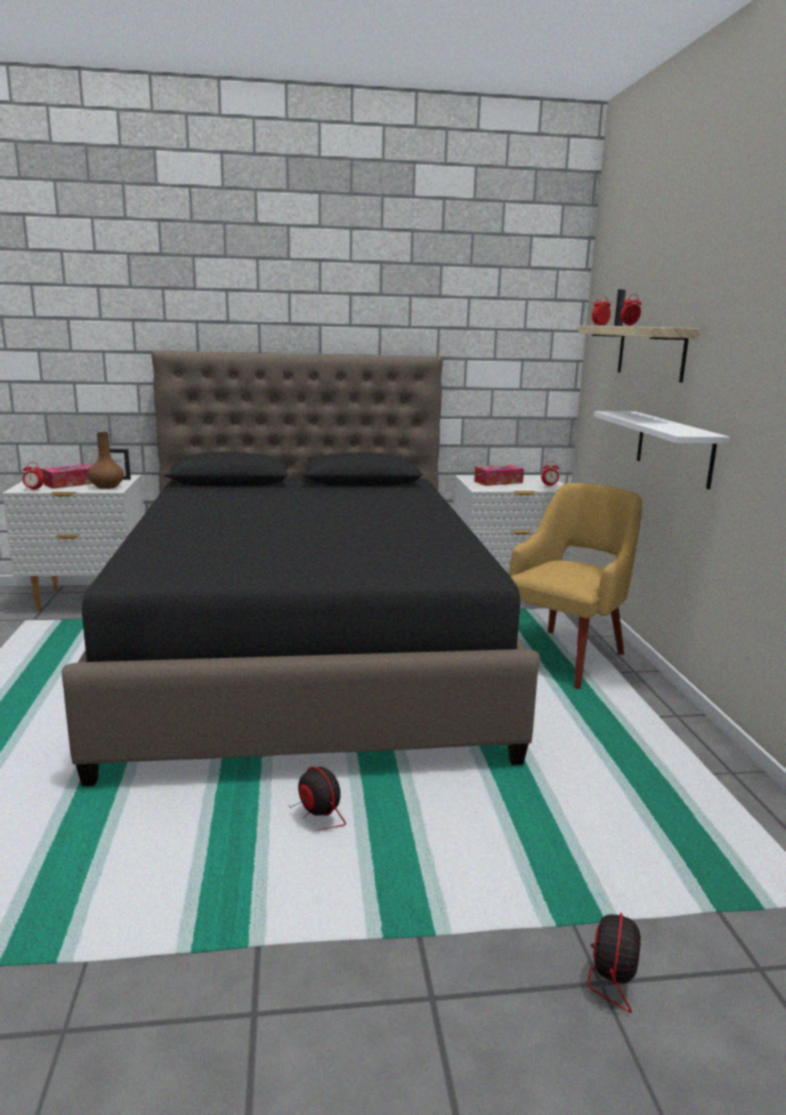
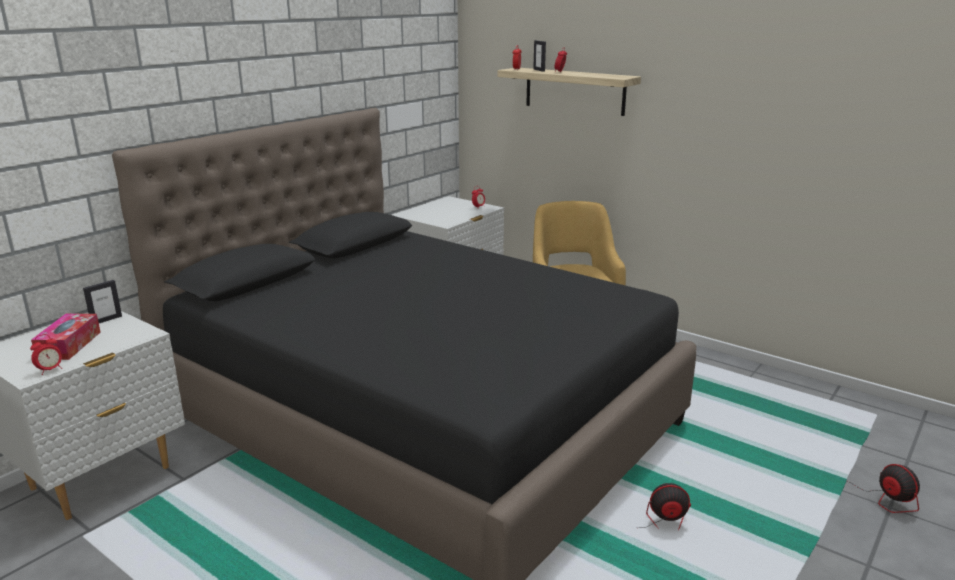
camera: 45 degrees left, 5 degrees up
brown vase [88,432,124,489] -> none
tissue box [474,465,524,486] -> none
white shelf [594,411,730,490] -> none

